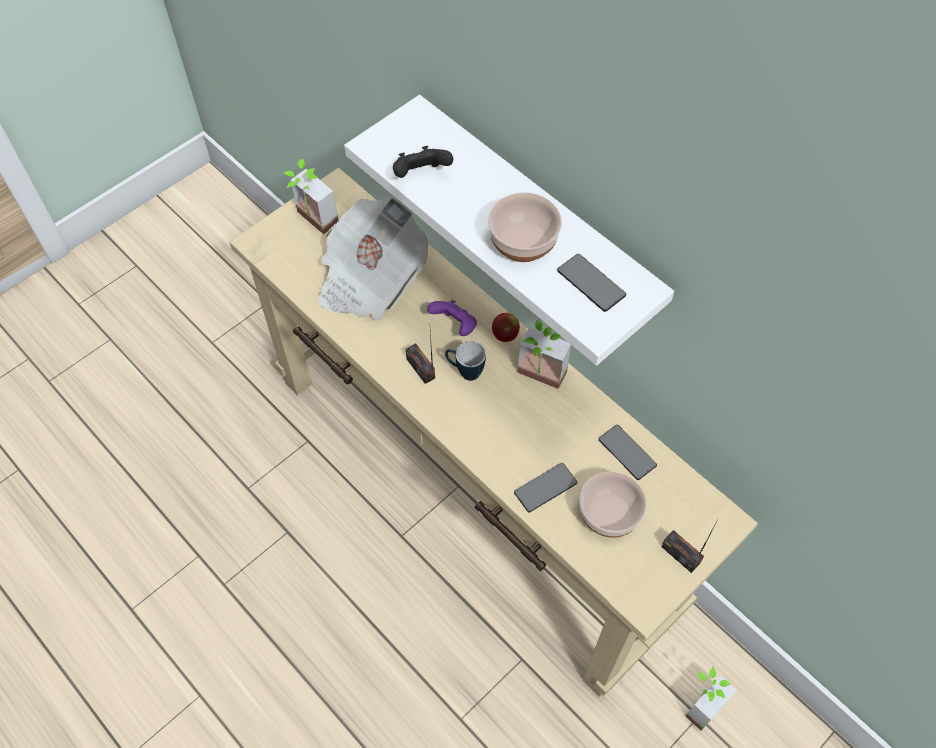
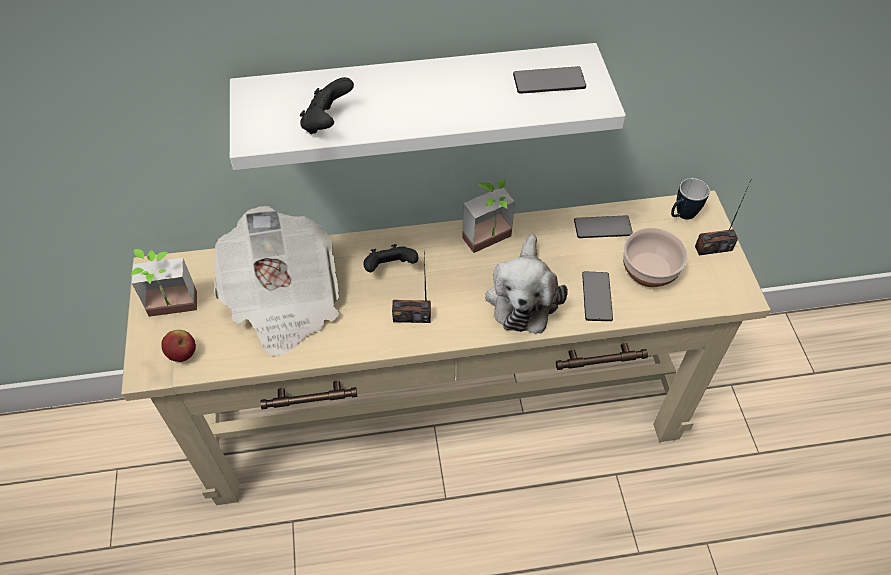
camera: 55 degrees left, 5 degrees down
purple game controller [427,300,477,336] -> black game controller [363,244,418,272]
mug [445,341,486,381] -> mug moved to [671,178,710,220]
bowl [488,192,562,262] -> none
apple [492,313,520,342] -> apple moved to [161,330,196,362]
potted plant [686,667,736,730] -> none
none -> plush toy [485,234,568,334]

